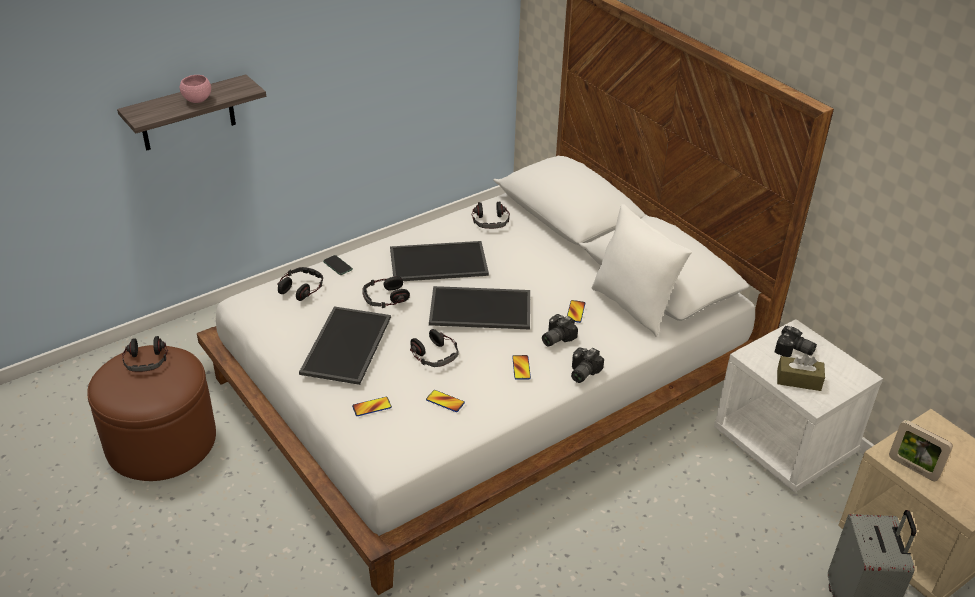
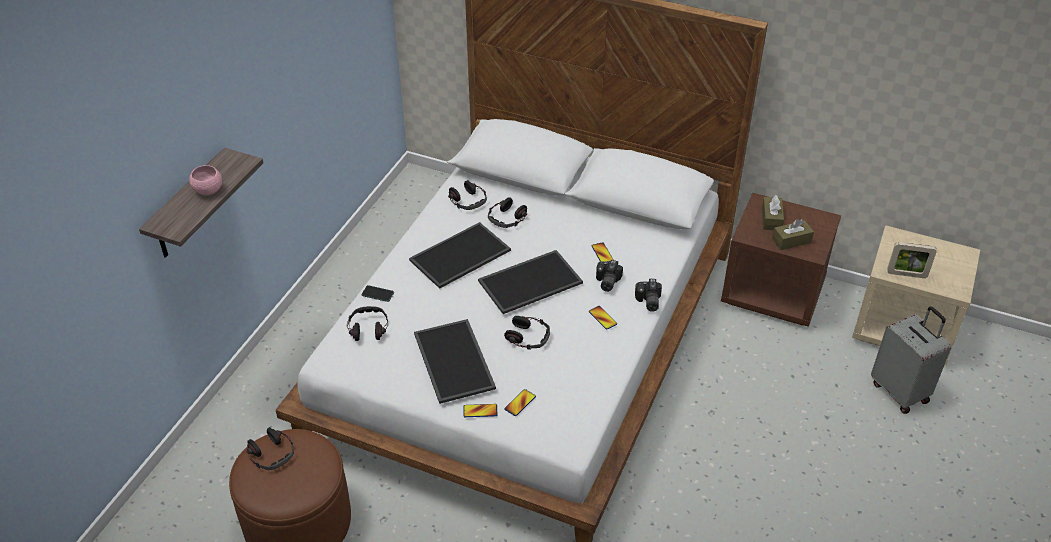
camera: 30 degrees left, 5 degrees up
headphones [362,276,410,308] -> headphones moved to [488,197,527,228]
phone [426,390,465,412] -> phone moved to [463,404,497,417]
white pillow [591,204,692,337] -> none
white nightstand [714,319,883,493] -> brown nightstand [721,193,841,327]
camera [775,326,817,357] -> brown tissue box [762,195,784,230]

